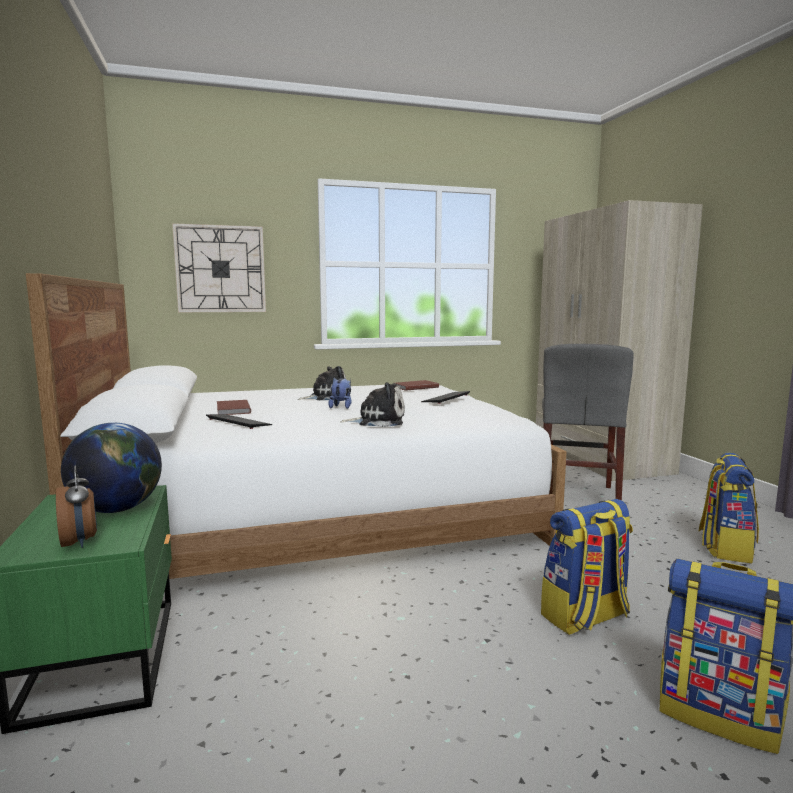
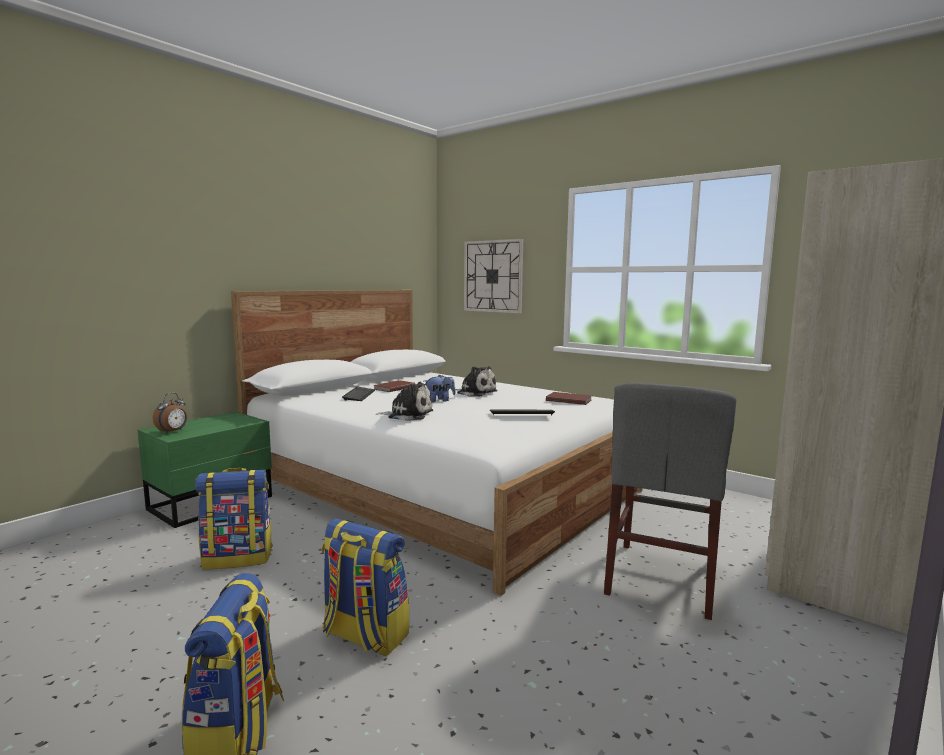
camera: 55 degrees right, 0 degrees up
globe [61,423,162,513] -> none
plush toy [340,382,405,427] -> plush toy turned 45 degrees counterclockwise [376,382,433,421]
grey chair [542,344,634,500] -> grey chair turned 45 degrees counterclockwise [604,383,736,620]
backpack [699,453,759,563] -> backpack moved to [195,468,273,569]

